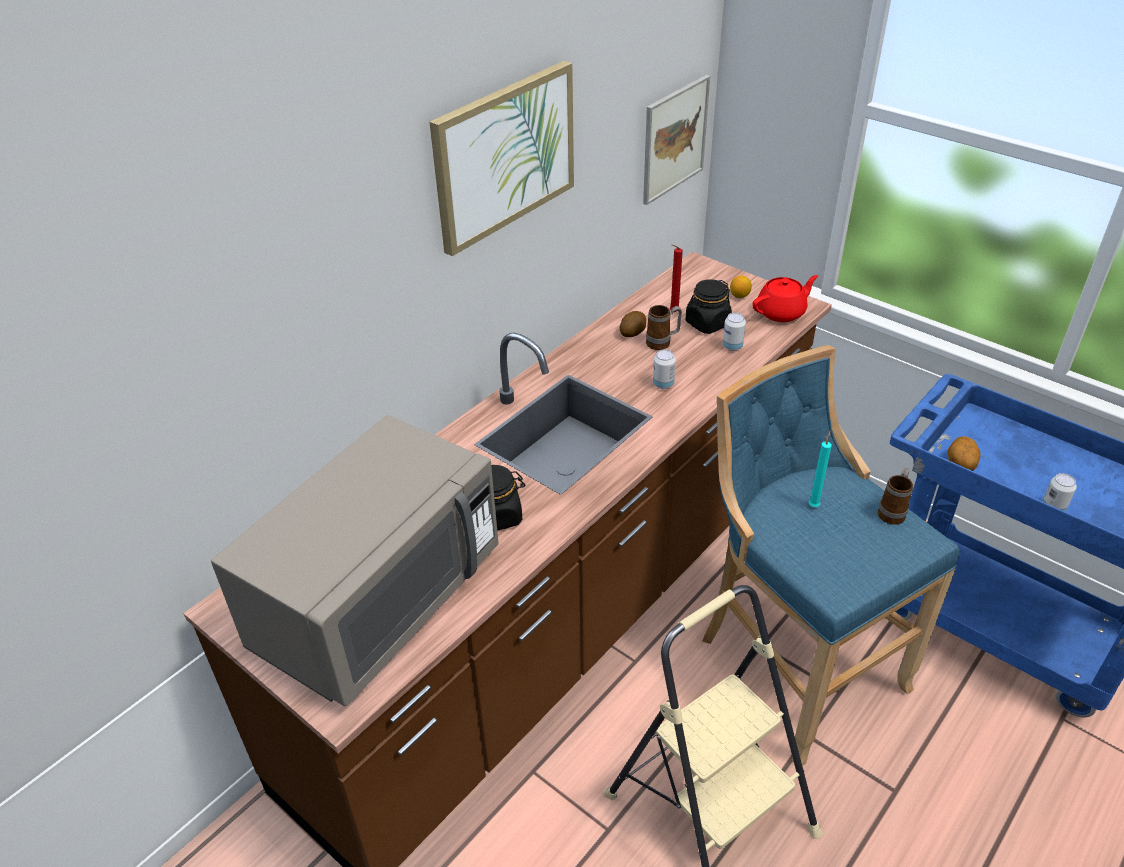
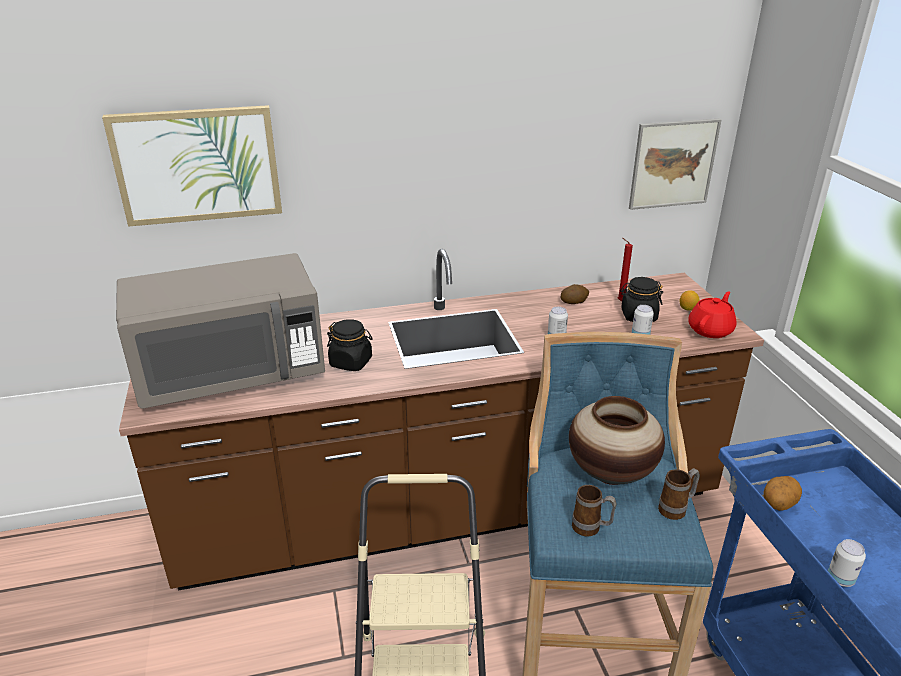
camera: 35 degrees right, 10 degrees down
picture [430,61,574,256] -> picture moved to [102,105,282,227]
mug [646,305,682,350] -> mug moved to [572,485,616,536]
red teapot [752,275,818,322] -> red teapot turned 60 degrees counterclockwise [688,291,737,338]
turquoise candle [809,431,832,507] -> vase [569,396,665,485]

